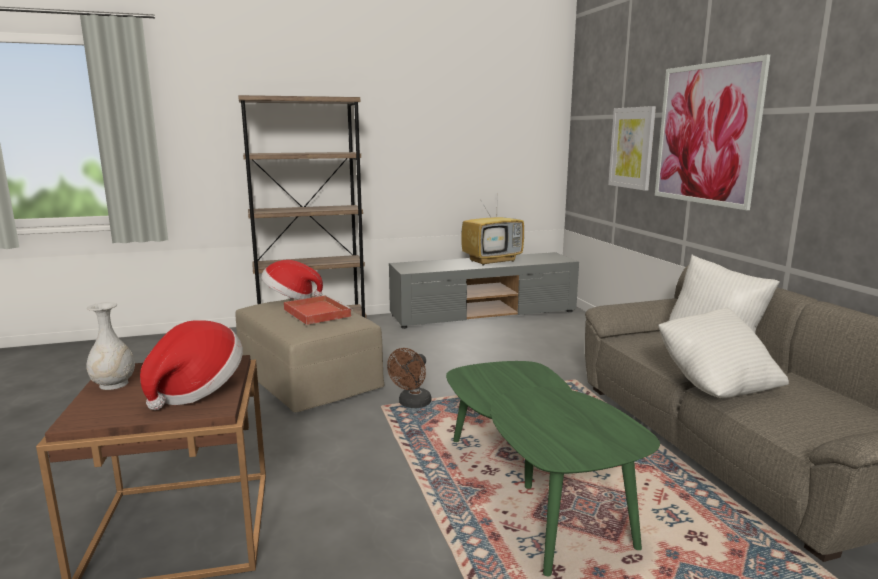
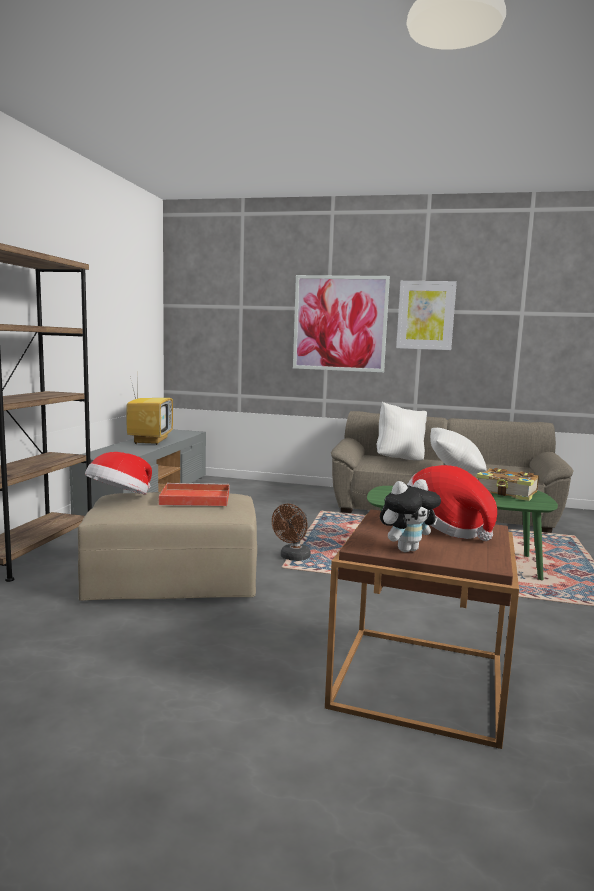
camera: 60 degrees left, 5 degrees down
white vase [86,302,135,390] -> plush toy [380,479,441,552]
brown fan [387,348,431,408] -> brown fan turned 60 degrees clockwise [272,504,311,561]
picture [608,106,656,191] -> picture moved to [396,281,457,350]
none -> book [476,468,539,501]

